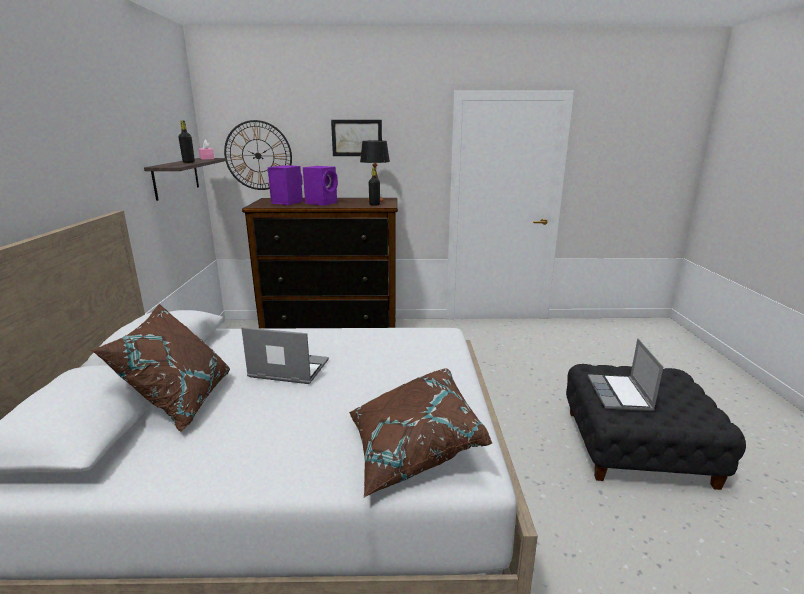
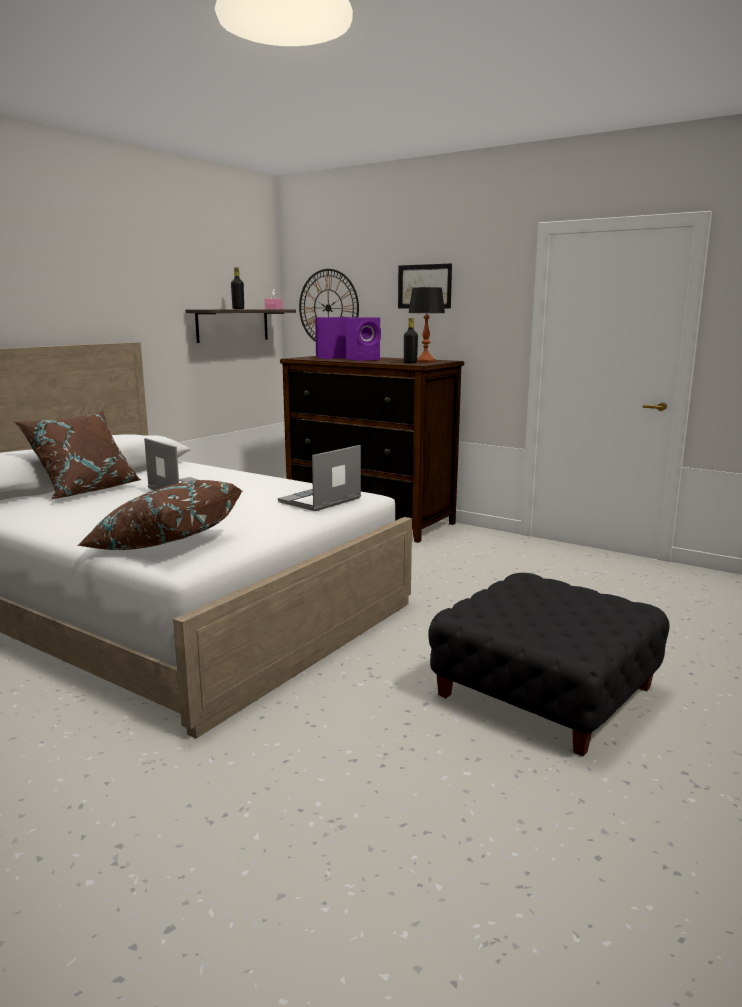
camera: 35 degrees right, 5 degrees down
laptop [588,338,663,411] -> laptop moved to [278,445,361,511]

